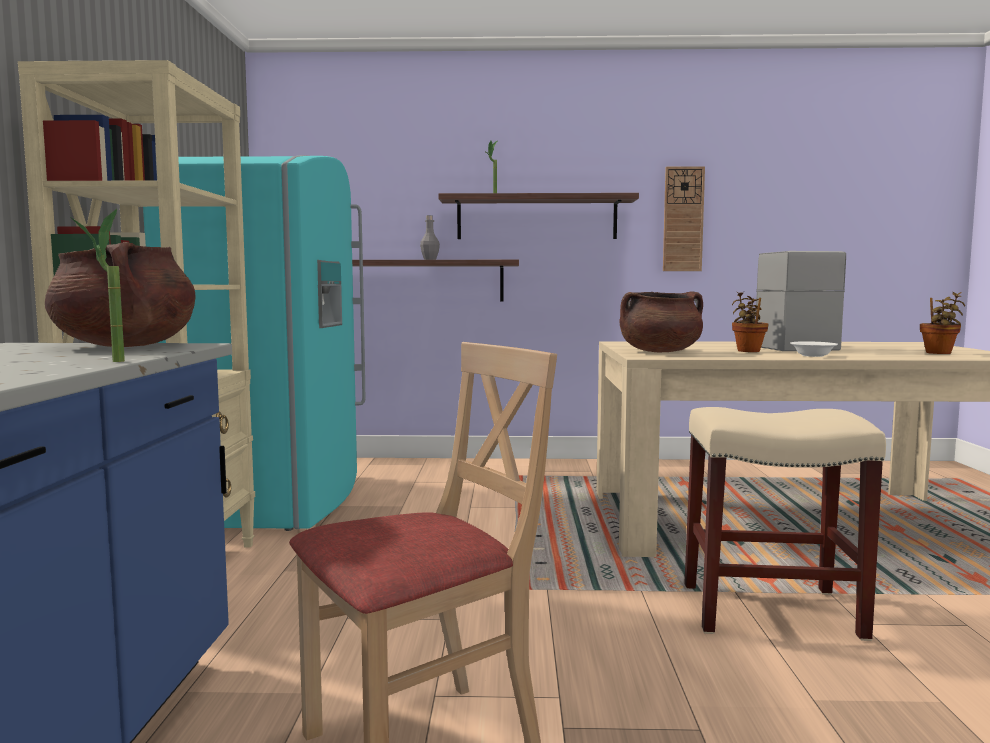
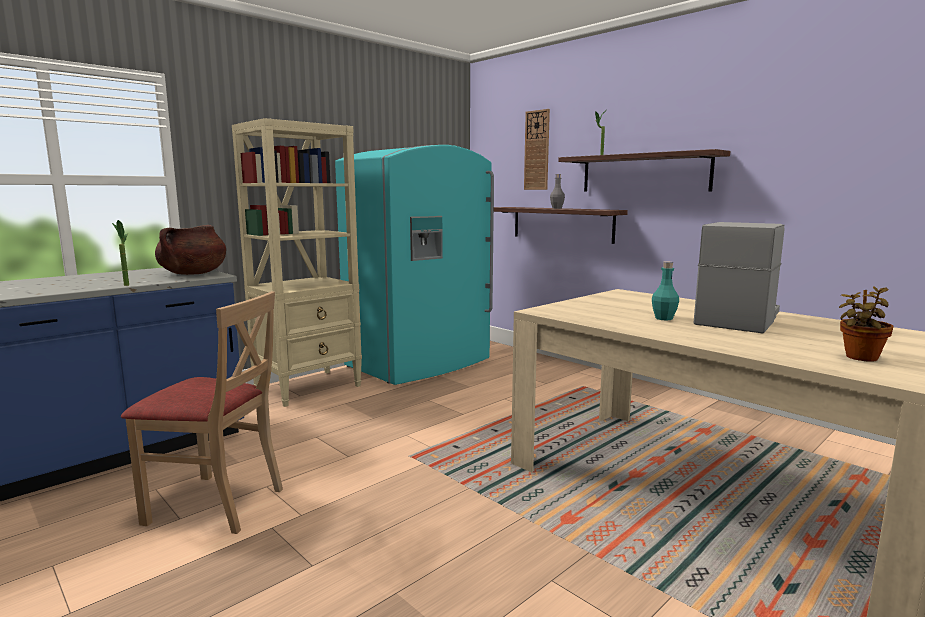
camera: 45 degrees right, 5 degrees up
brown cooking pot [619,291,703,352] -> none
wall clock [663,166,705,271] -> wall clock moved to [524,109,550,190]
beige stool [684,407,886,641] -> none
potted plant [732,291,768,352] -> turquoise bottle [652,261,679,321]
white bowl [790,341,838,357] -> none

